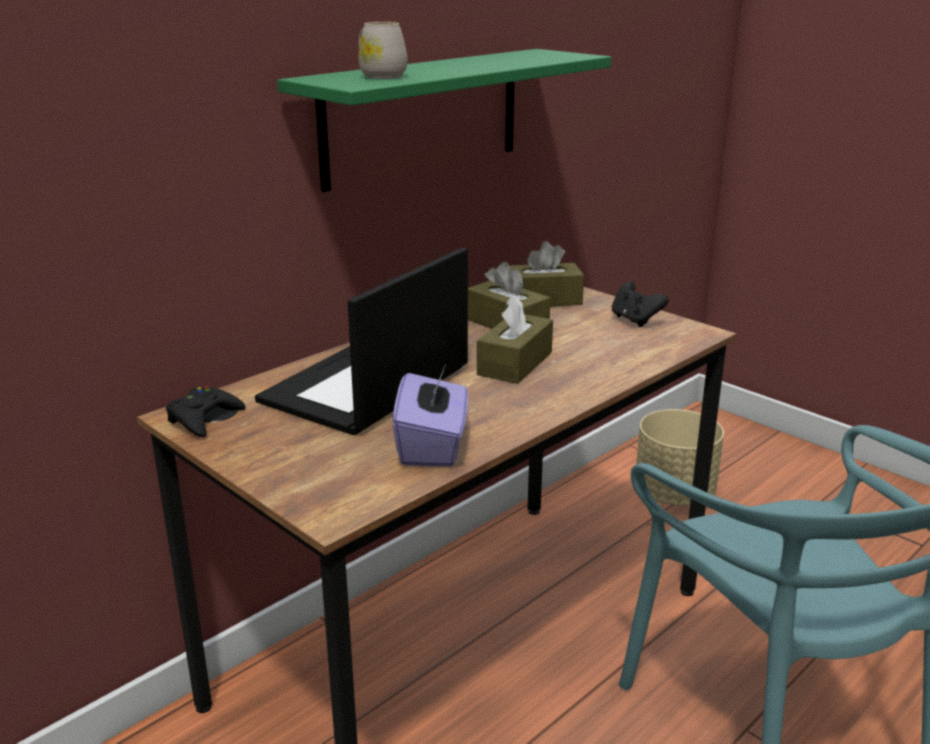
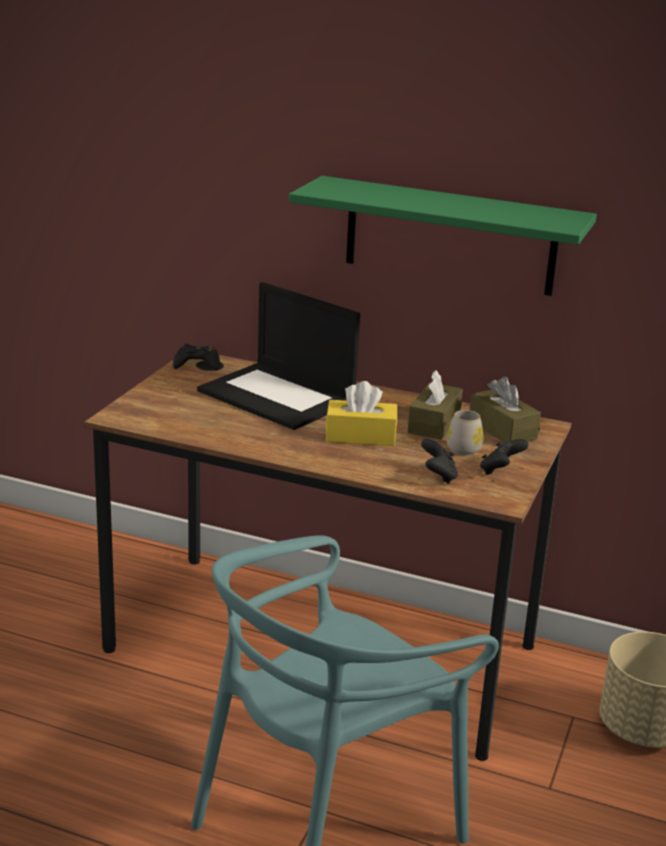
camera: 65 degrees right, 0 degrees up
laptop [255,248,468,435] -> laptop turned 150 degrees counterclockwise [197,282,360,430]
white mug [358,22,408,79] -> white mug moved to [447,410,484,456]
purple tissue box [393,363,468,467] -> none
brown tissue box [477,295,553,384] -> yellow tissue box [326,381,397,446]
none -> black game controller [421,438,458,484]

